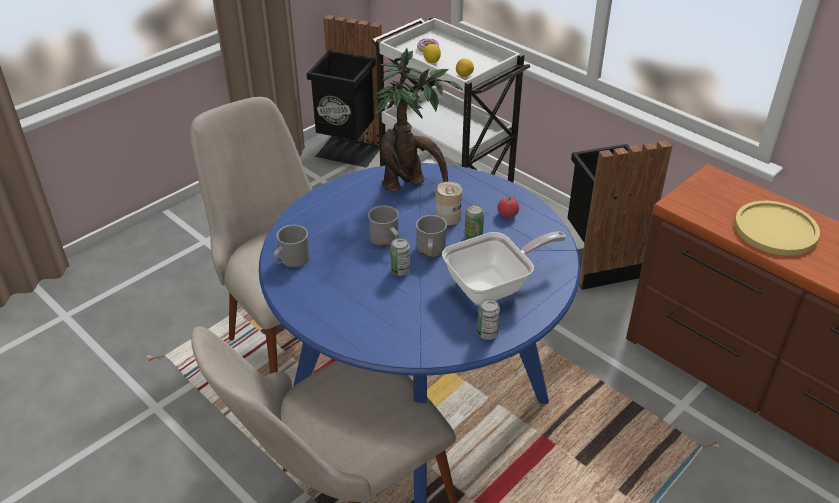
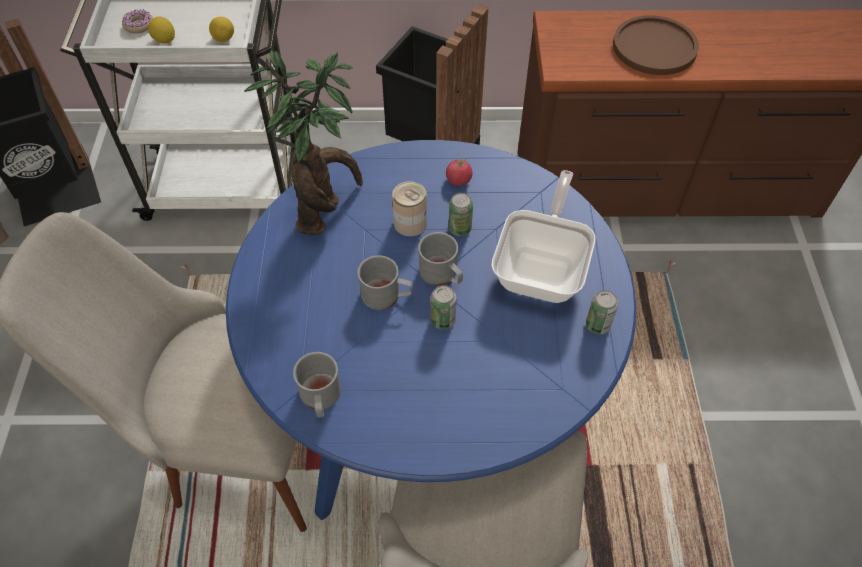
camera: 45 degrees left, 15 degrees up
yellow plate [734,201,820,256] -> brown plate [613,15,699,75]

